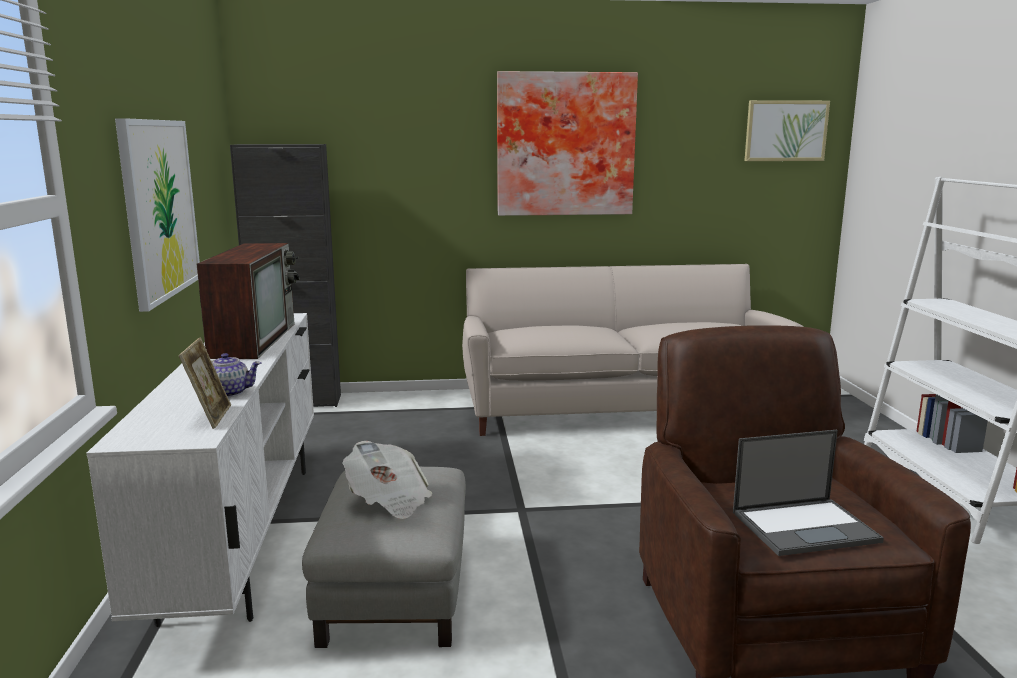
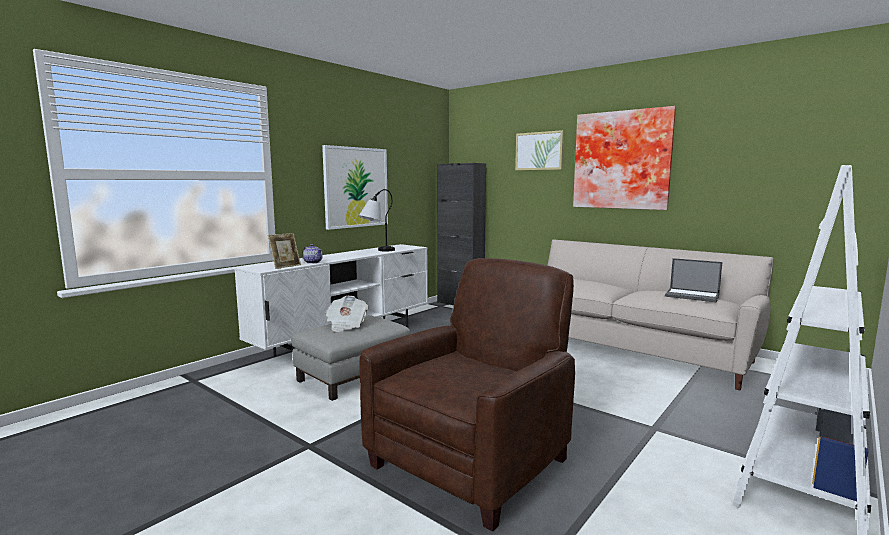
camera: 45 degrees right, 5 degrees down
television [197,243,300,359] -> table lamp [359,189,395,251]
laptop [733,430,884,556] -> laptop moved to [665,258,723,302]
picture [744,100,830,161] -> picture moved to [515,130,564,170]

